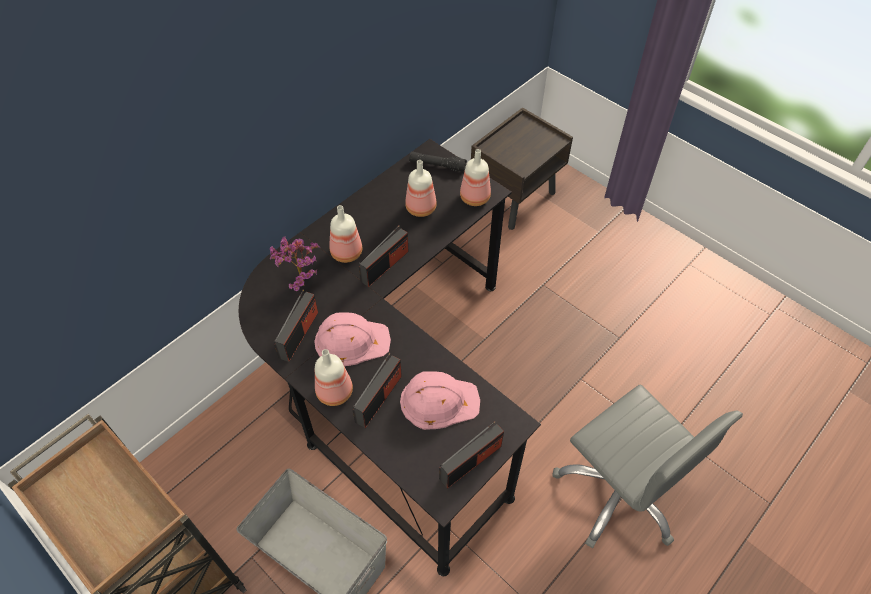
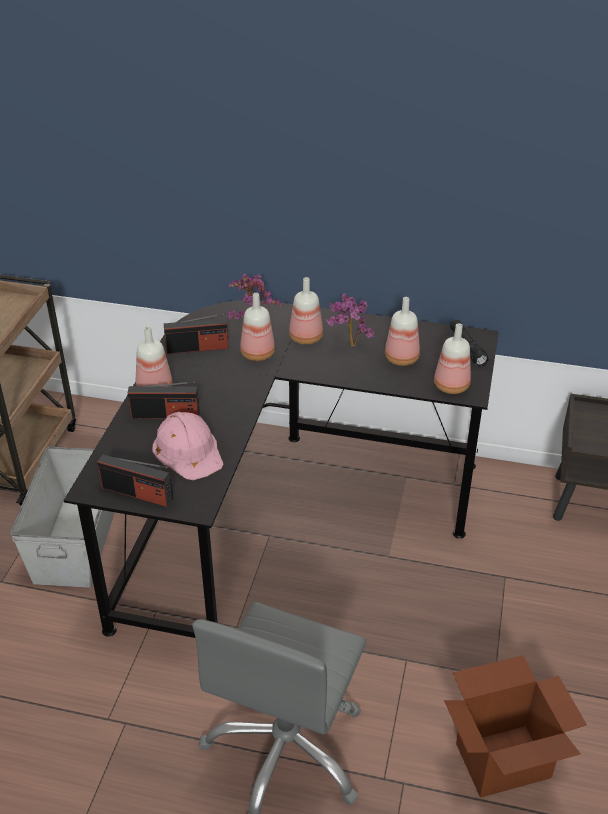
camera: 60 degrees right, 15 degrees down
pink hard hat [314,312,391,366] -> none
radio [359,226,409,287] -> none
none -> bottle [240,293,275,361]
none -> potted plant [326,293,374,347]
none -> cardboard box [444,655,587,798]

